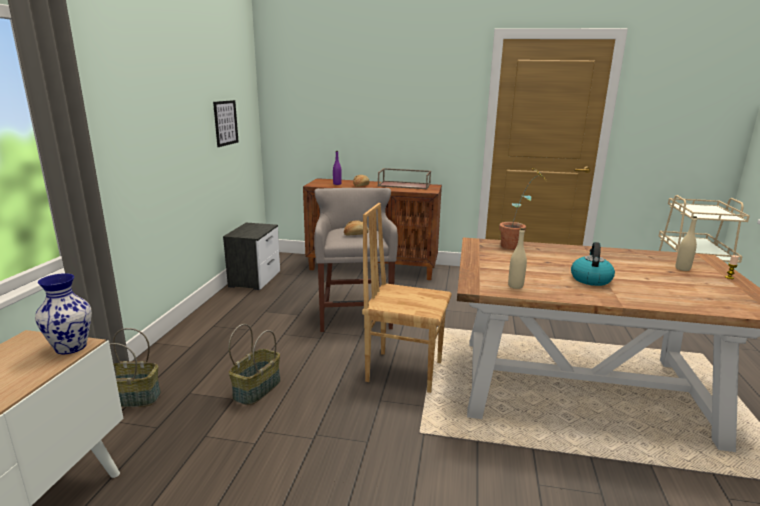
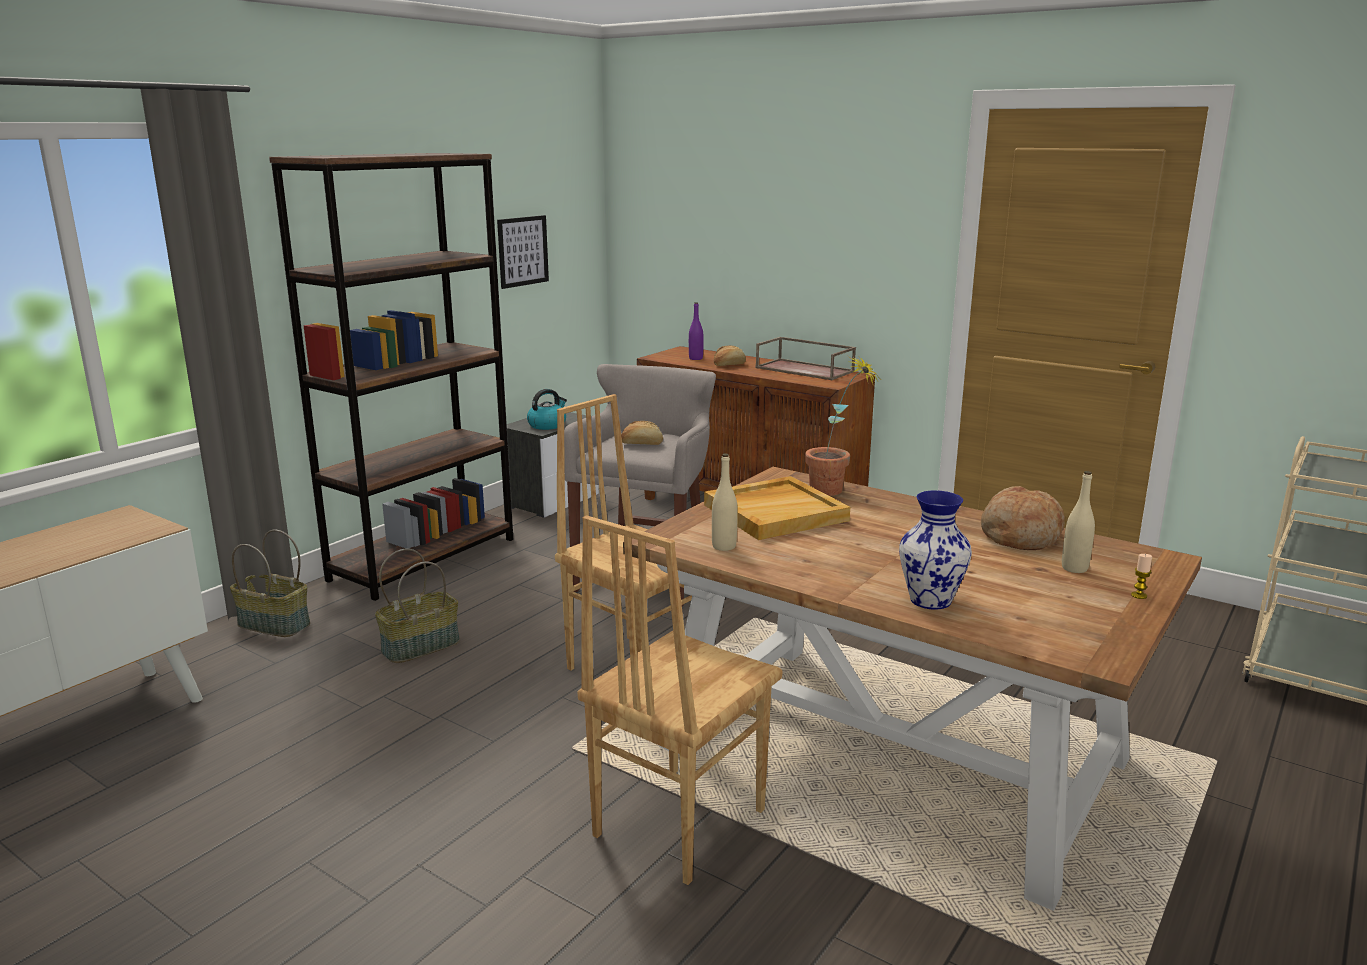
camera: 25 degrees right, 0 degrees up
vase [35,273,92,354] -> vase moved to [899,490,972,610]
kettle [571,242,615,286] -> kettle moved to [527,389,567,430]
none -> brown bookcase [269,153,514,601]
none -> brown chair [578,515,782,885]
none -> beige tray [704,476,850,540]
none -> bread [981,486,1065,550]

